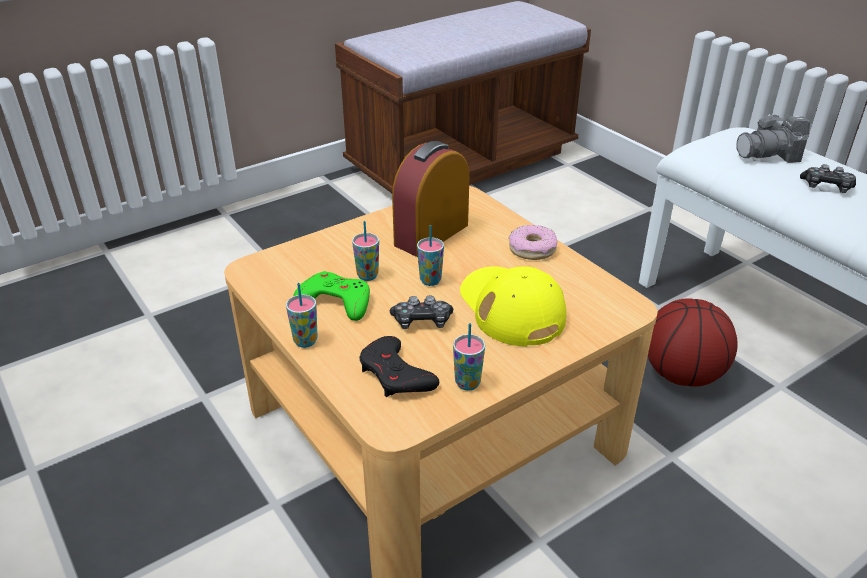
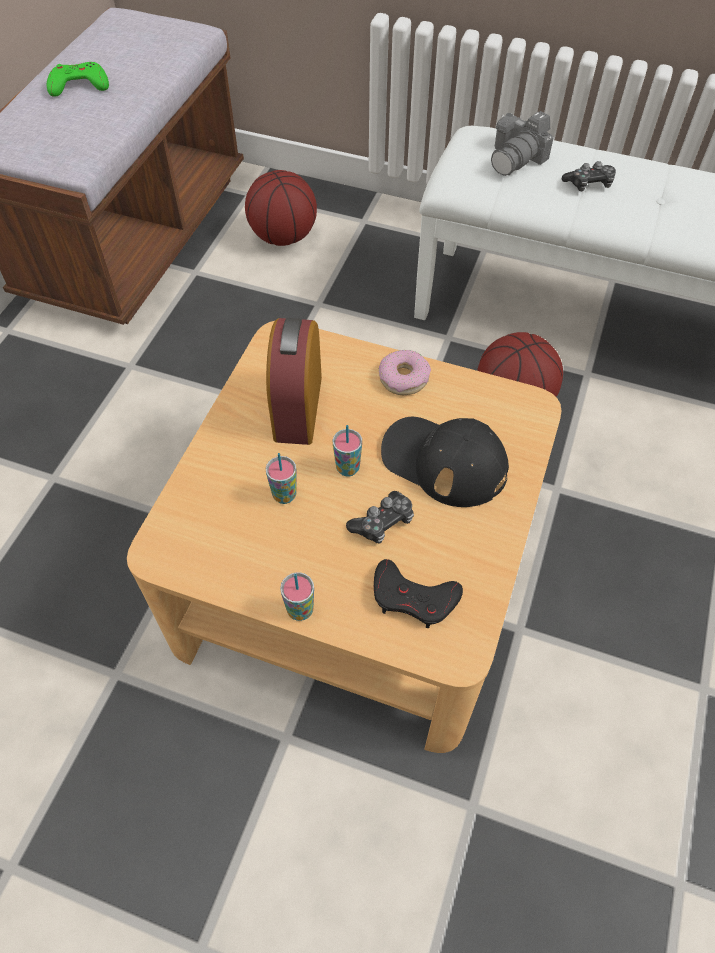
camera: 35 degrees left, 20 degrees up
green game controller [293,271,370,321] -> green game controller moved to [47,62,109,97]
cup [453,323,485,391] -> none
yellow cap [460,266,567,347] -> black cap [381,417,509,507]
none -> basketball [245,170,317,246]

